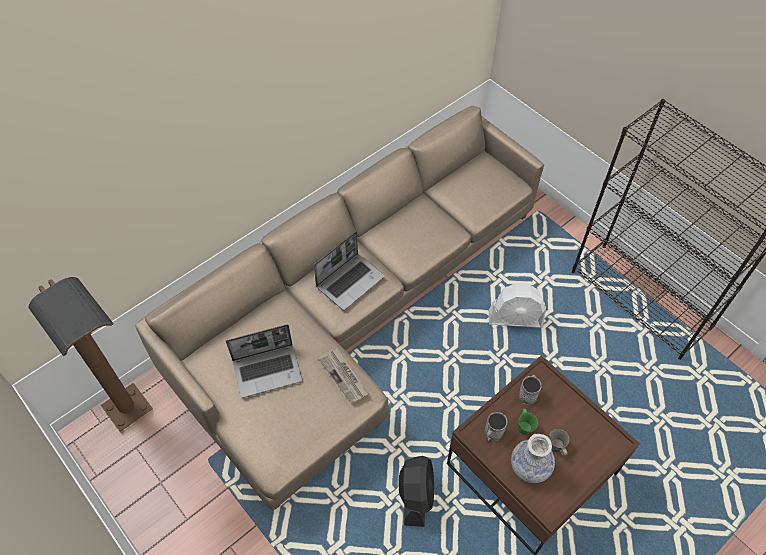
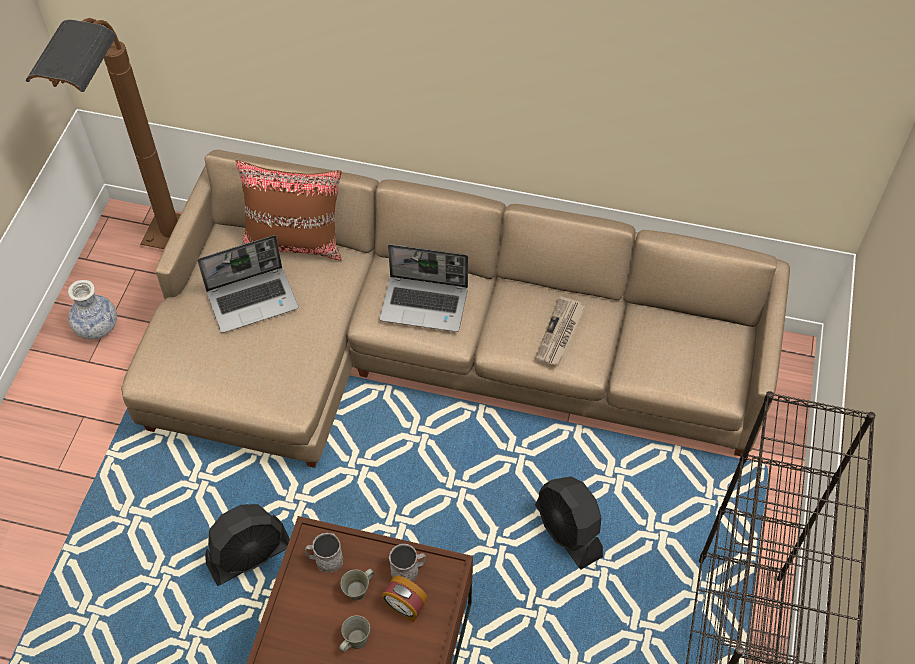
camera: 55 degrees right, 0 degrees up
laptop [226,324,302,398] -> laptop turned 60 degrees counterclockwise [197,235,298,333]
newspaper [318,349,369,404] -> newspaper moved to [535,296,586,366]
white fan [489,283,546,328] -> black fan [535,477,603,570]
vase [511,434,555,483] -> vase moved to [68,280,117,339]
green mug [518,409,538,435] -> grey mug [341,569,374,601]
none -> brown pillow [235,160,342,261]
none -> alarm clock [382,576,428,623]

